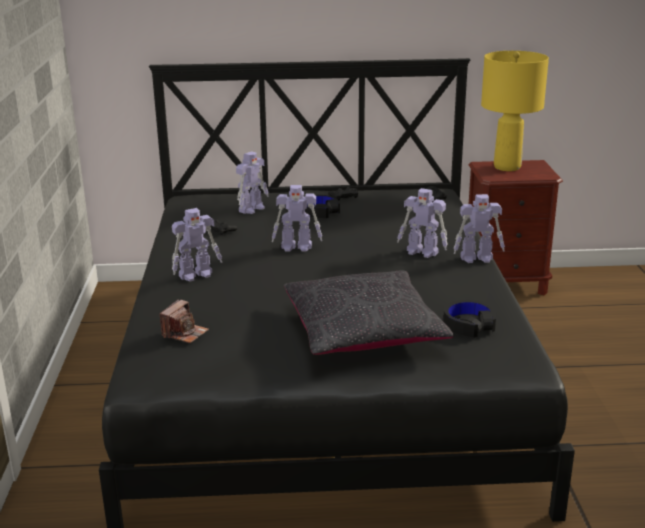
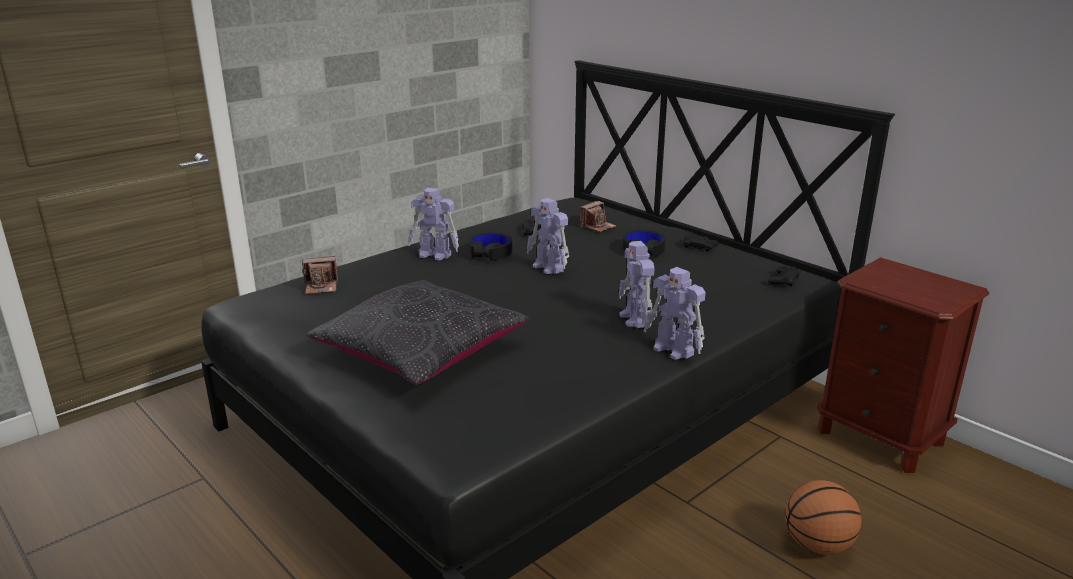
camera: 50 degrees right, 0 degrees up
toy robot [236,151,269,214] -> camera [580,201,616,232]
black headphones [443,300,496,338] -> black headphones moved to [470,232,513,261]
yellow table lamp [481,51,549,171] -> none
none -> basketball [785,480,861,555]

